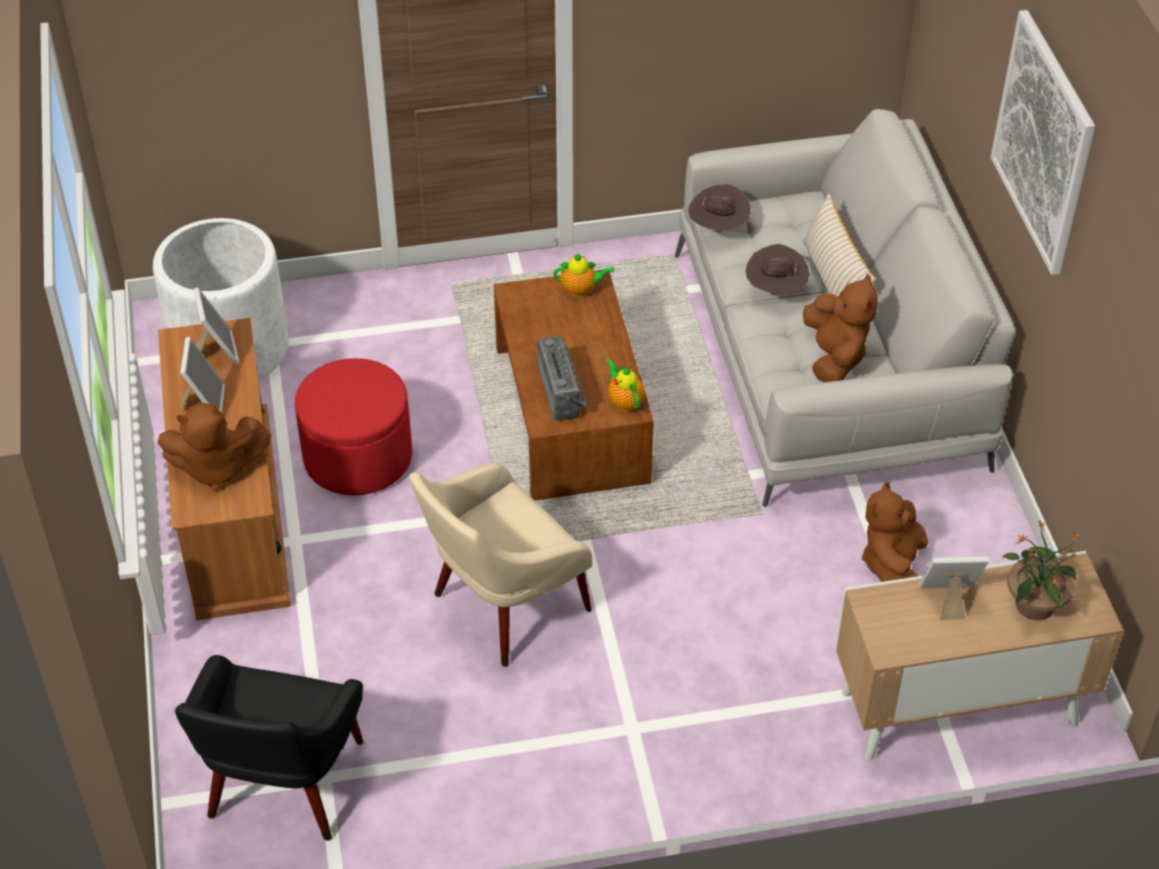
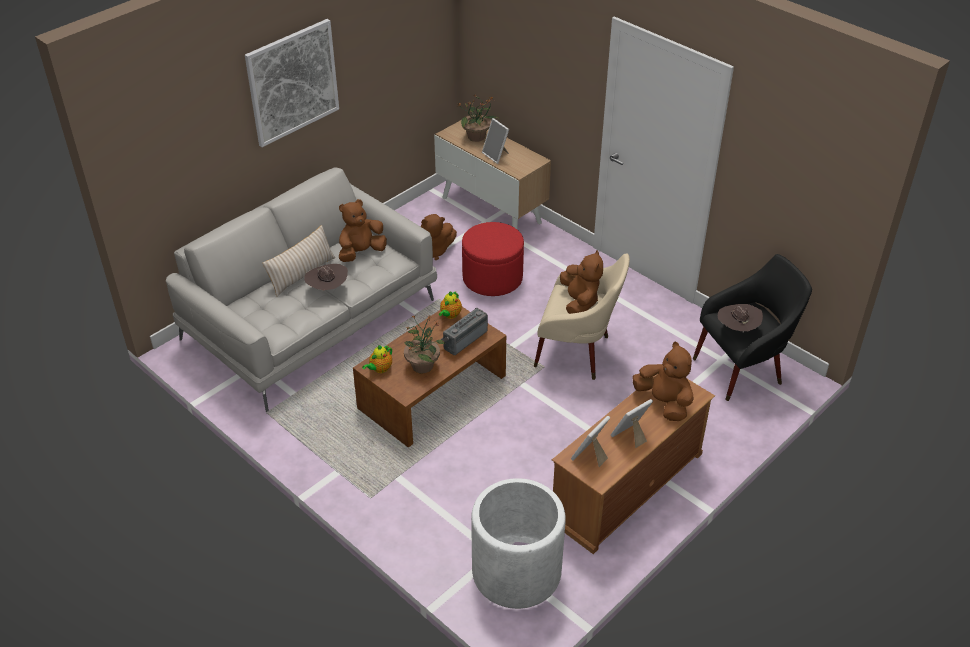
camera: 125 degrees left, 5 degrees down
red ottoman [295,358,412,496] -> red ottoman moved to [462,222,524,296]
teapot [553,253,614,297] -> teapot turned 105 degrees counterclockwise [362,345,392,373]
brown hat [688,184,751,233] -> brown hat moved to [718,304,763,333]
none -> potted plant [404,314,445,373]
none -> brown plush toy [560,251,603,314]

